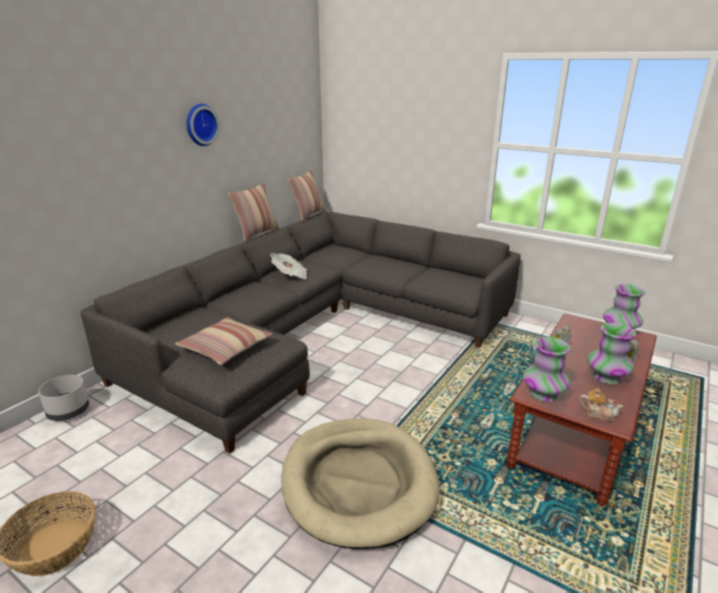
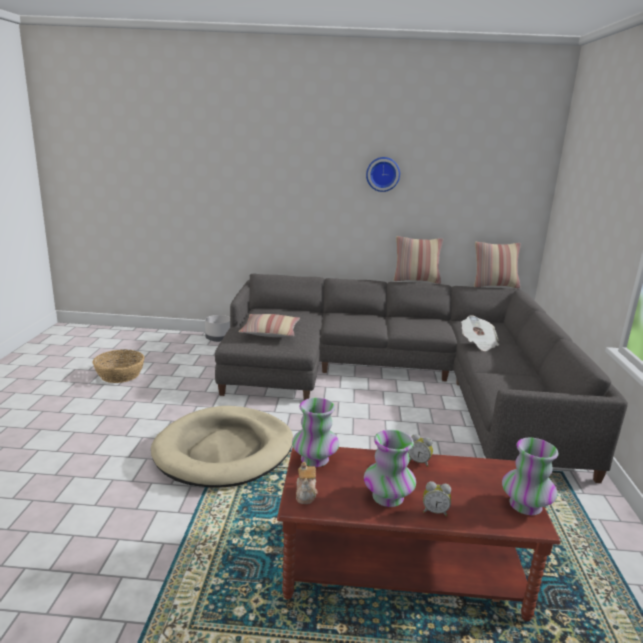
camera: 60 degrees right, 5 degrees down
newspaper [270,253,307,279] -> newspaper moved to [461,315,499,351]

